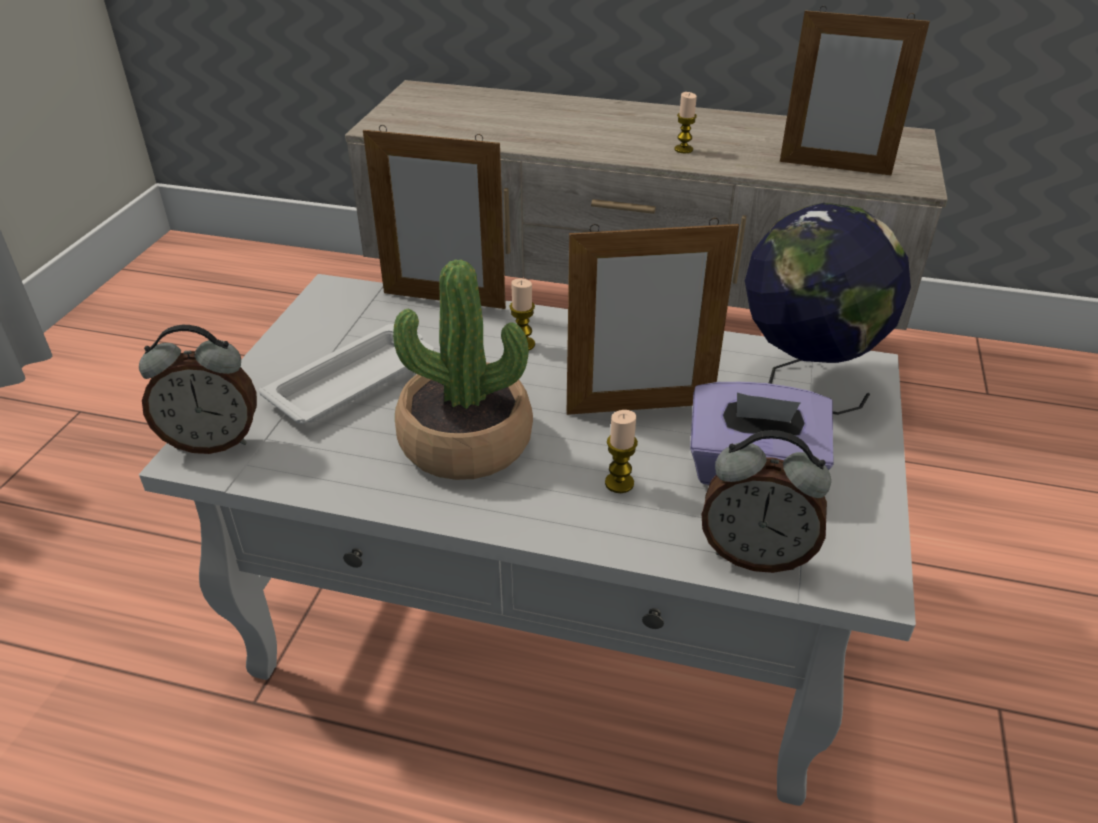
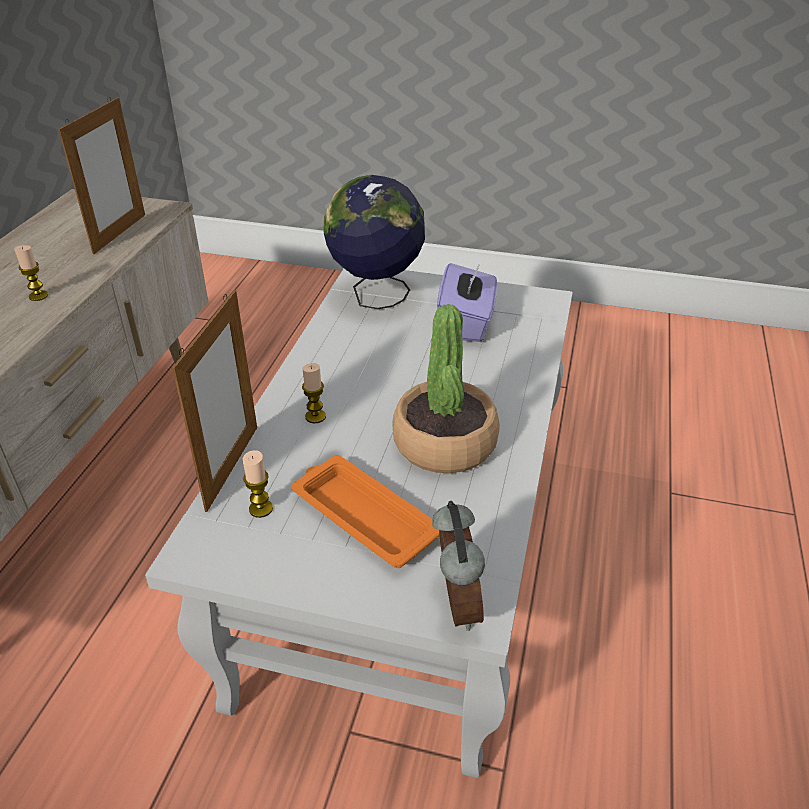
camera: 90 degrees left, 0 degrees up
white tray [259,324,434,424] -> orange tray [291,456,439,568]
picture frame [567,218,739,415] -> none
candle [605,410,638,493] -> candle moved to [243,450,273,518]
alarm clock [702,430,831,573] -> none

